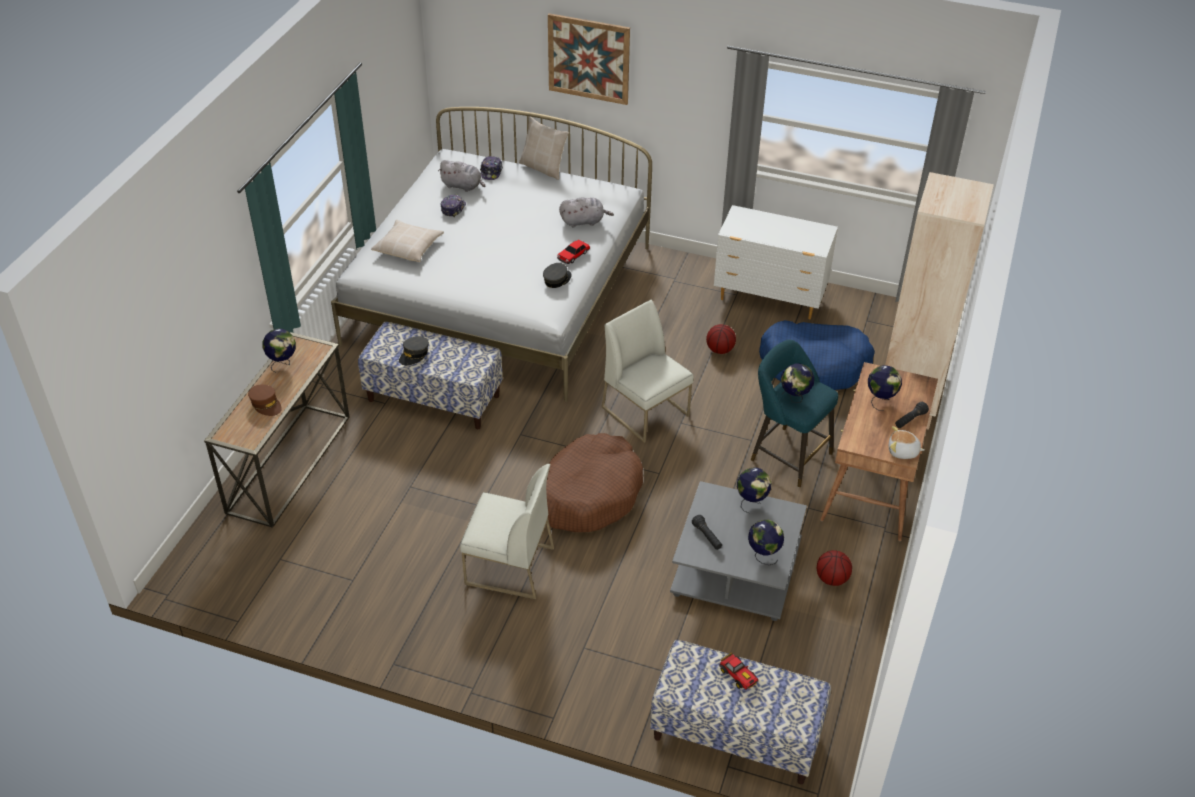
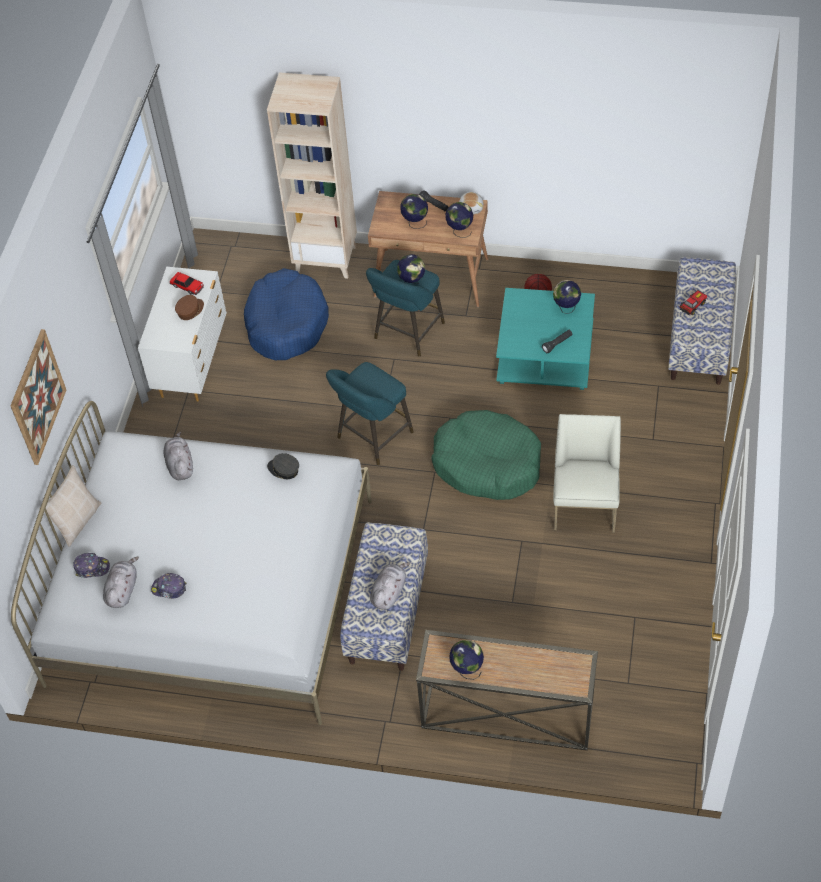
camera: 95 degrees left, 10 degrees up
brown cap [248,384,282,416] -> brown cap moved to [175,295,204,320]
beige pillow [371,220,444,262] -> none
grey cap [399,336,429,365] -> grey plush toy [370,562,410,610]
brown dog bed [546,433,643,532] -> green dog bed [431,410,541,500]
toy car [557,240,590,264] -> toy car moved to [170,272,204,295]
white chair [602,300,694,443] -> turquoise stool [326,362,414,465]
grey coffee table [670,481,807,621] -> turquoise coffee table [496,288,595,390]
basketball [706,324,736,354] -> none
globe [737,467,771,513] -> globe moved to [445,202,473,237]

